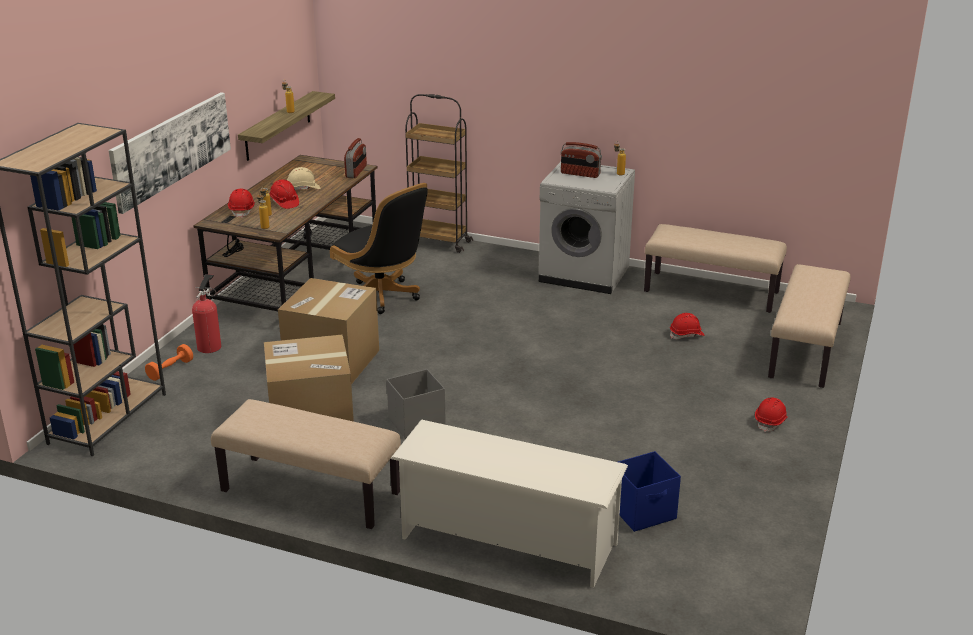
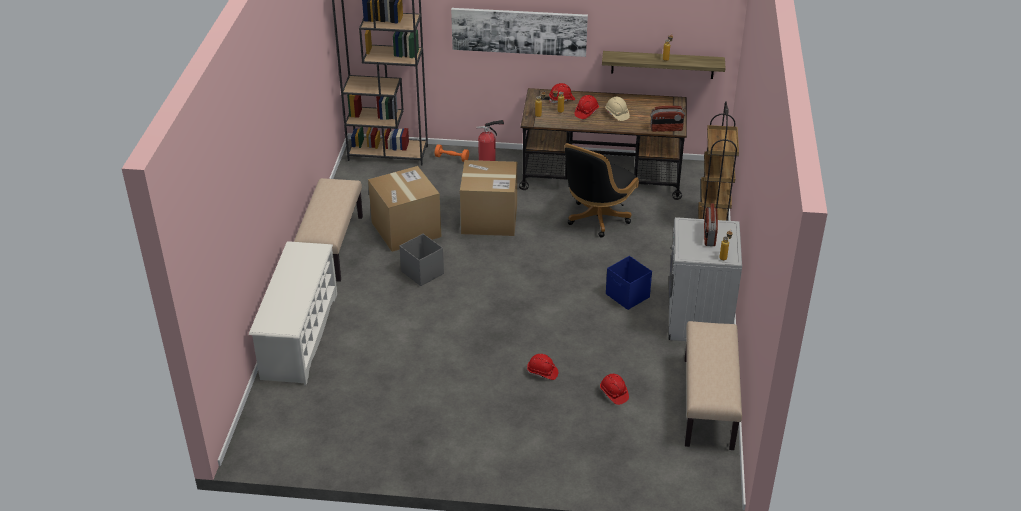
camera: 75 degrees right, 10 degrees up
blue storage box [618,451,681,532] -> blue storage box moved to [606,256,652,310]
red hard hat [755,397,788,432] -> red hard hat moved to [527,354,558,380]
beige bench [768,264,851,388] -> none

